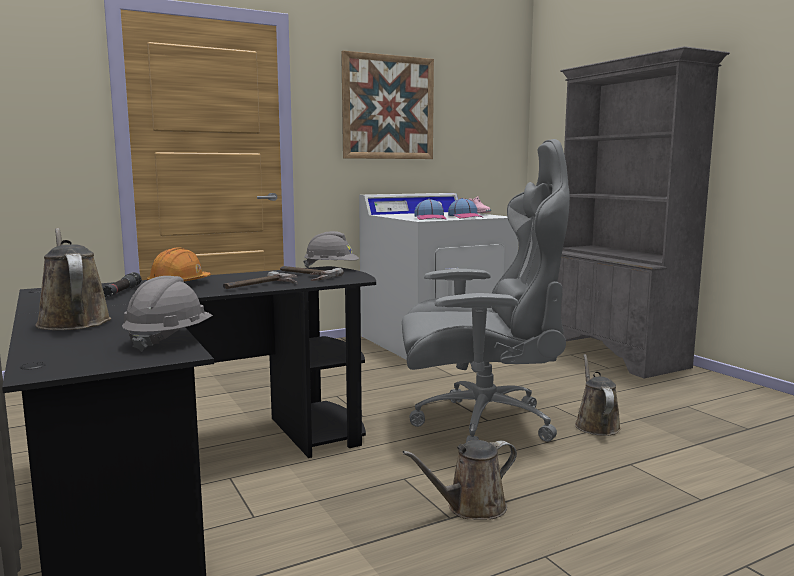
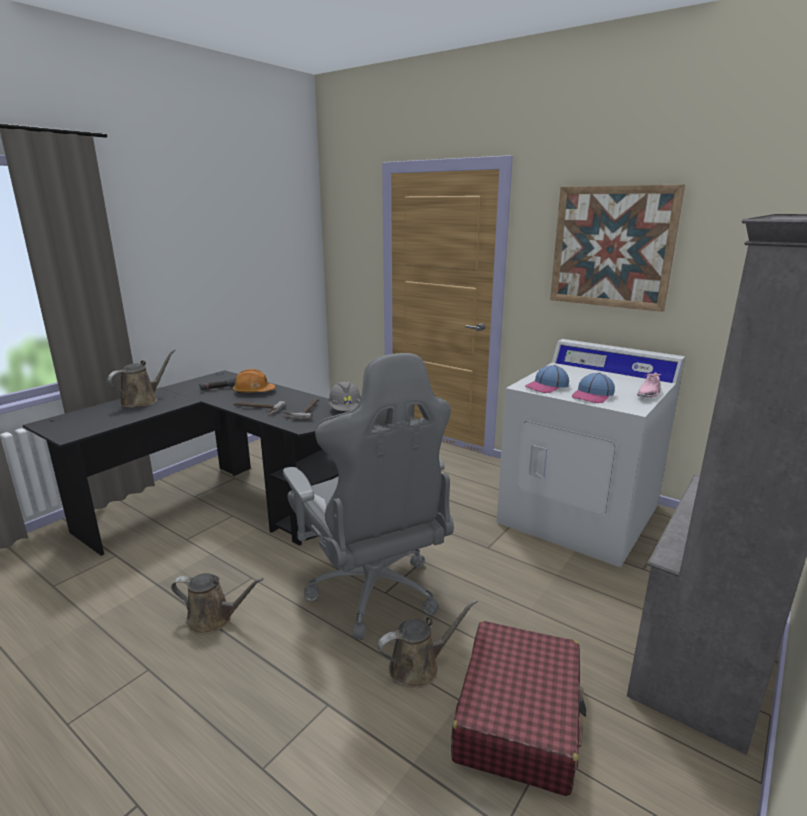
camera: 65 degrees right, 10 degrees up
grey hard hat [122,276,213,352] -> none
brown watering can [402,440,517,520] -> brown watering can turned 150 degrees clockwise [171,573,264,634]
none -> red suitcase [451,621,586,796]

